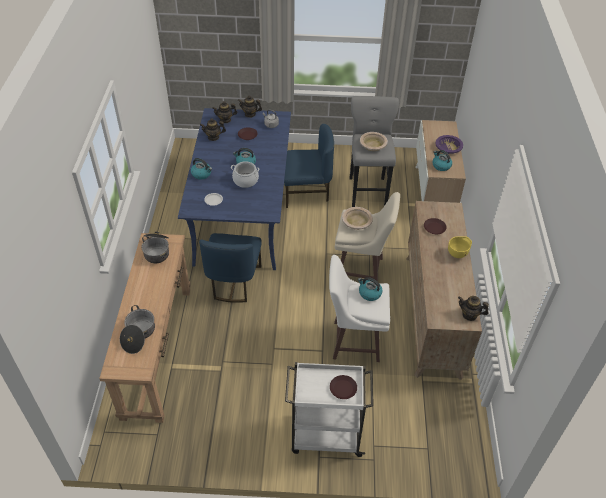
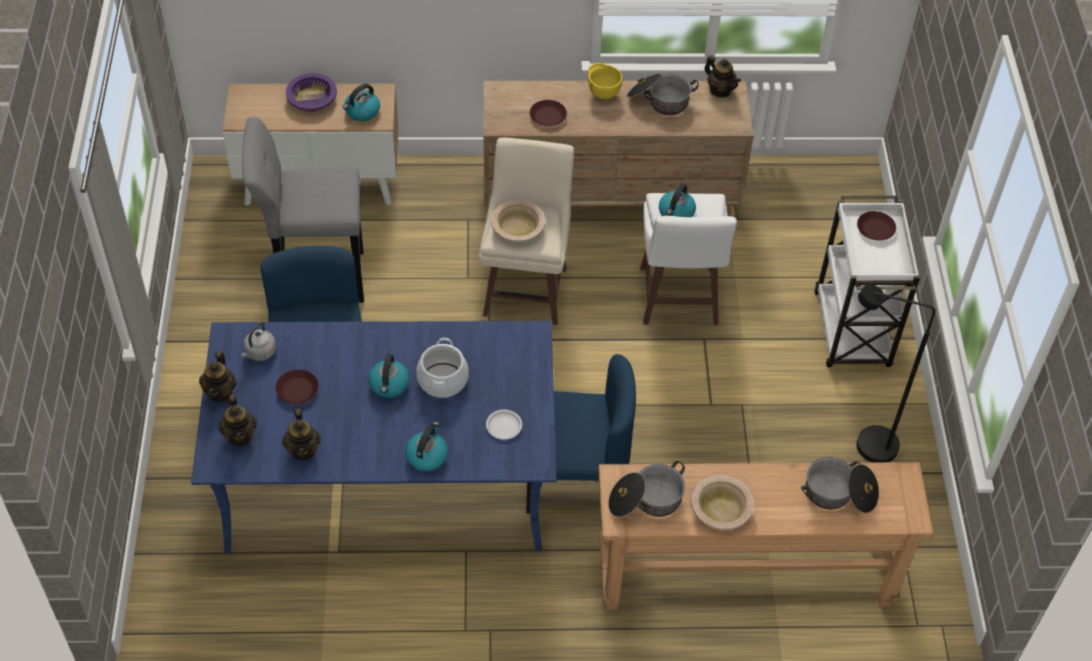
camera: 95 degrees left, 5 degrees up
beige bowl [360,132,388,151] -> beige bowl moved to [691,475,754,530]
teapot [458,296,489,321] -> teapot turned 60 degrees counterclockwise [704,55,741,97]
none -> cooking pot [627,73,699,115]
none -> black floor lamp [856,284,935,462]

